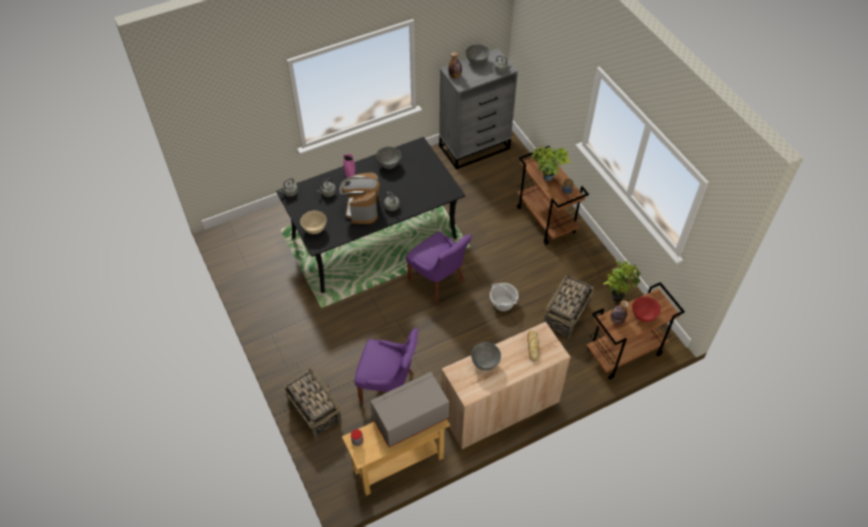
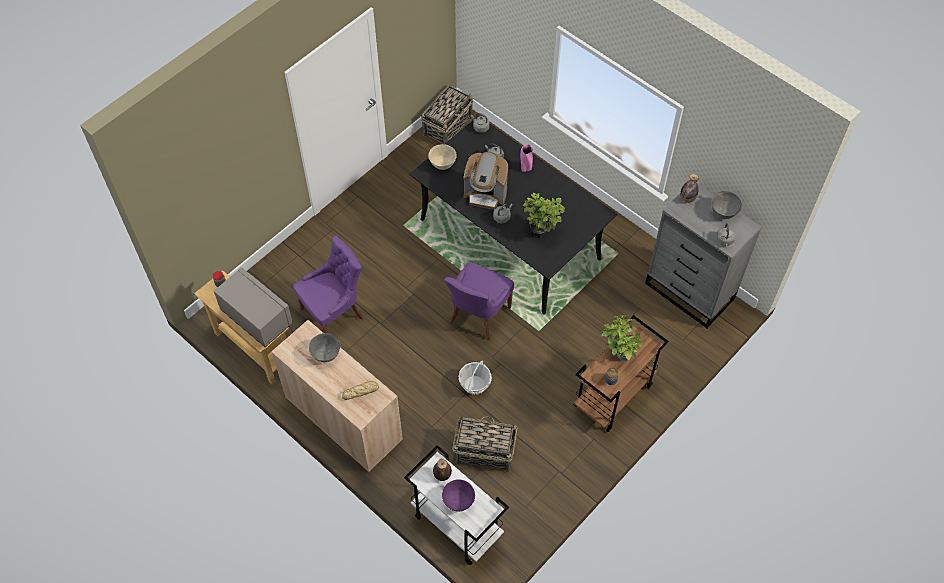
camera: 70 degrees right, 5 degrees up
basket [284,368,341,439] -> basket moved to [421,85,473,144]
coffee machine [339,173,380,224] -> coffee machine turned 150 degrees counterclockwise [464,152,508,210]
purple chair [355,328,418,403] -> purple chair turned 120 degrees counterclockwise [293,235,363,333]
grey bowl [376,147,401,169] -> none
brown cart [587,282,685,380] -> white cart [404,445,509,565]
potted plant [603,261,641,302] -> potted plant moved to [523,193,565,238]
red bowl [632,297,661,322] -> purple bowl [442,479,475,512]

